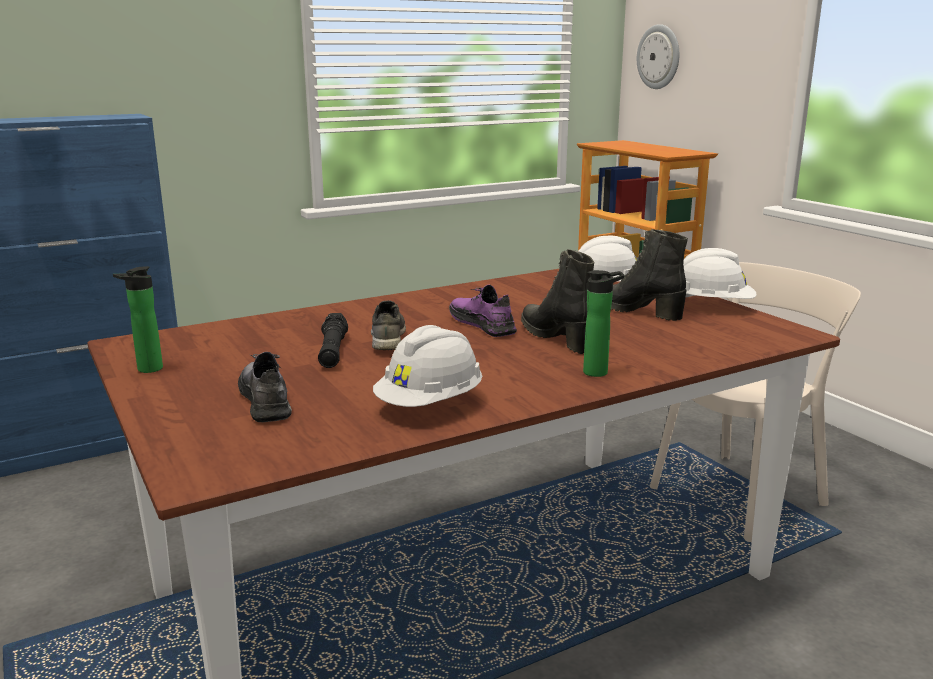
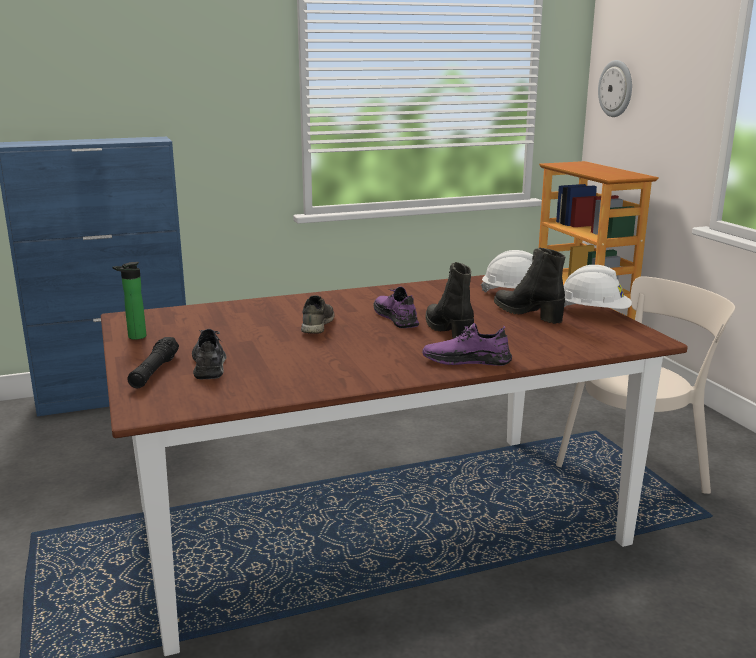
camera: 10 degrees right, 0 degrees up
black flashlight [318,313,348,368] -> black flashlight moved to [127,337,179,388]
white hard hat [373,325,482,407] -> none
bottle [583,270,624,377] -> purple shoe [422,323,512,366]

